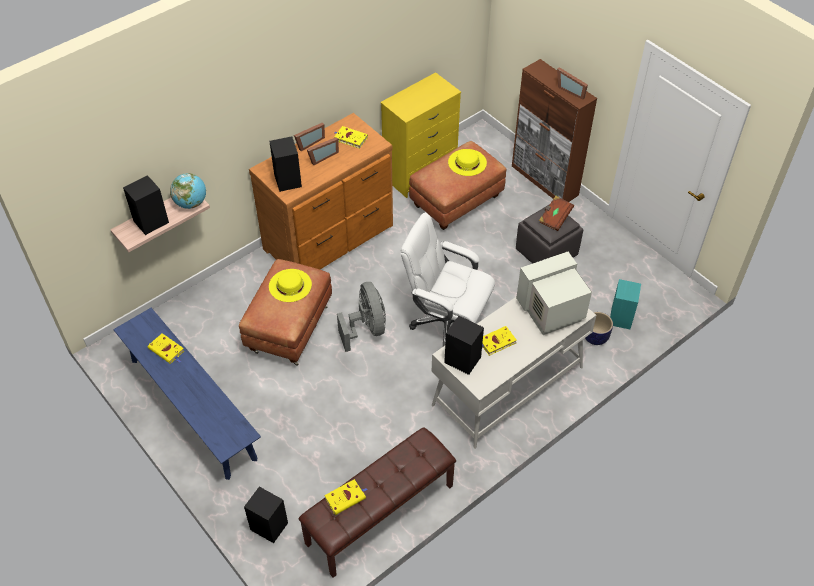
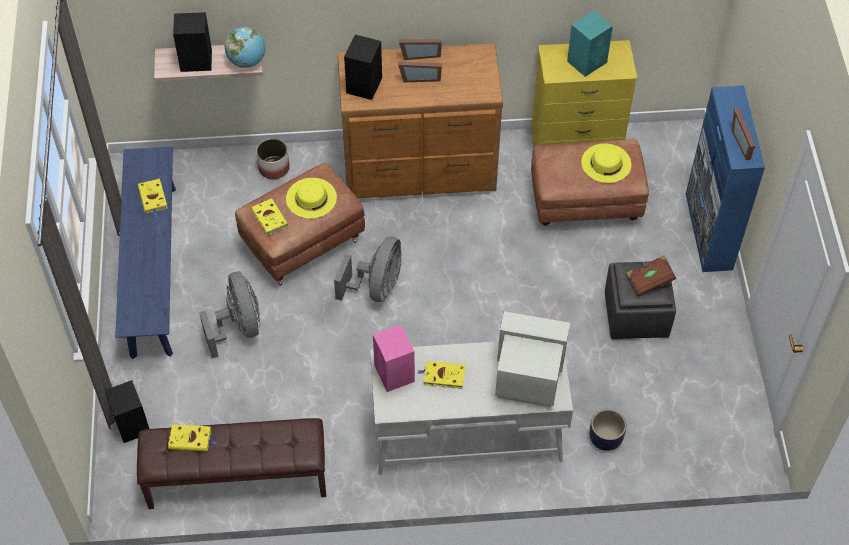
camera: 35 degrees right, 5 degrees up
yellow book [334,126,368,149] -> yellow book moved to [252,199,288,236]
white office chair [400,213,495,347] -> none
black speaker [444,316,484,375] -> pink speaker [373,324,415,392]
brown cabinet [512,59,597,202] -> blue cabinet [686,86,765,272]
turquoise speaker [610,279,641,329] -> turquoise speaker moved to [567,11,613,77]
none -> grey fan [199,272,260,358]
none -> planter [256,138,289,179]

